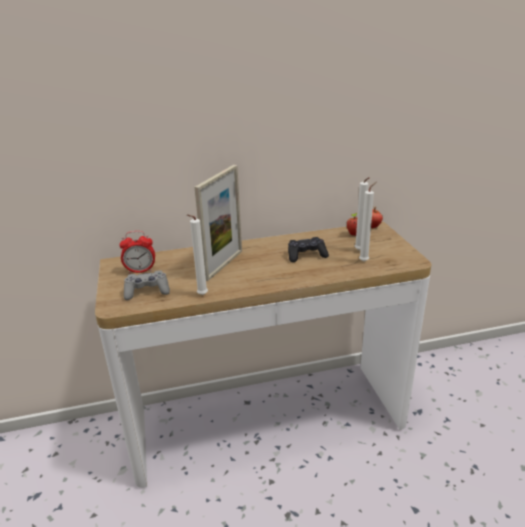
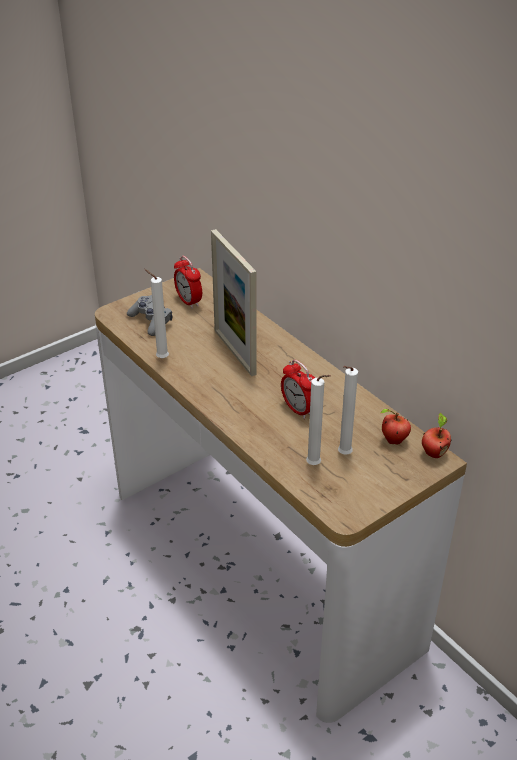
camera: 65 degrees right, 10 degrees up
picture frame [195,165,242,281] -> picture frame turned 60 degrees clockwise [211,229,257,376]
black game controller [288,237,329,262] -> alarm clock [281,360,315,419]

